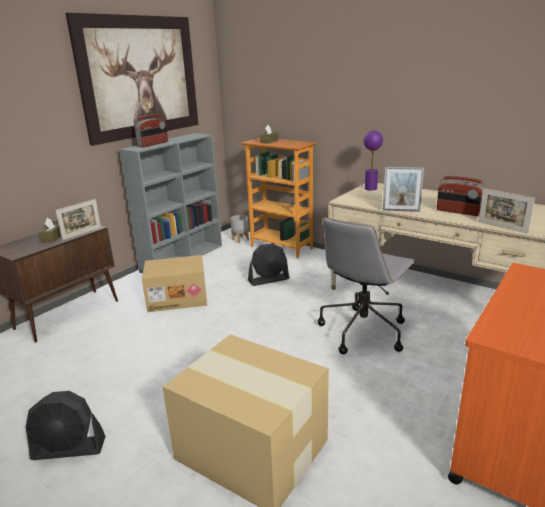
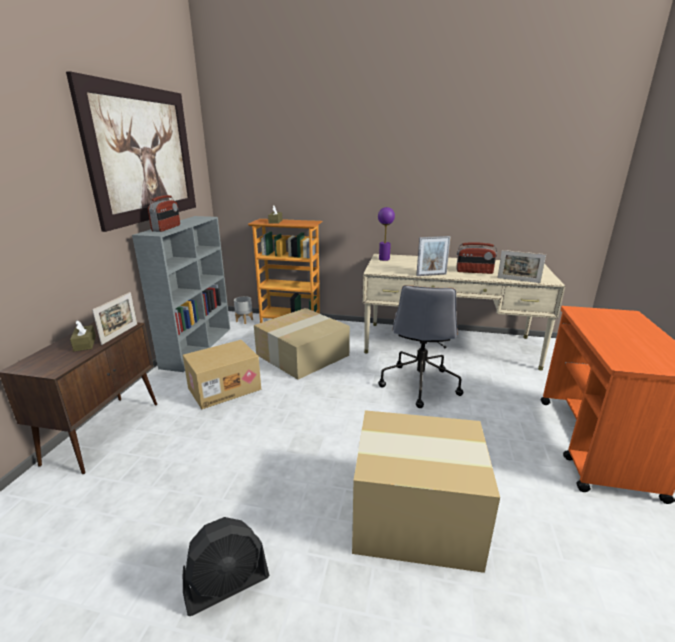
camera: 25 degrees left, 0 degrees up
black fan [248,243,289,286] -> cardboard box [254,308,350,380]

